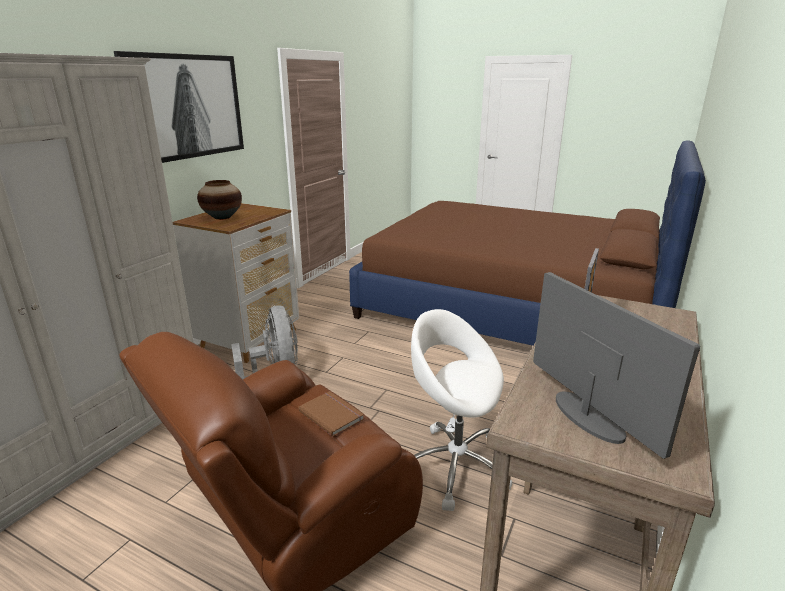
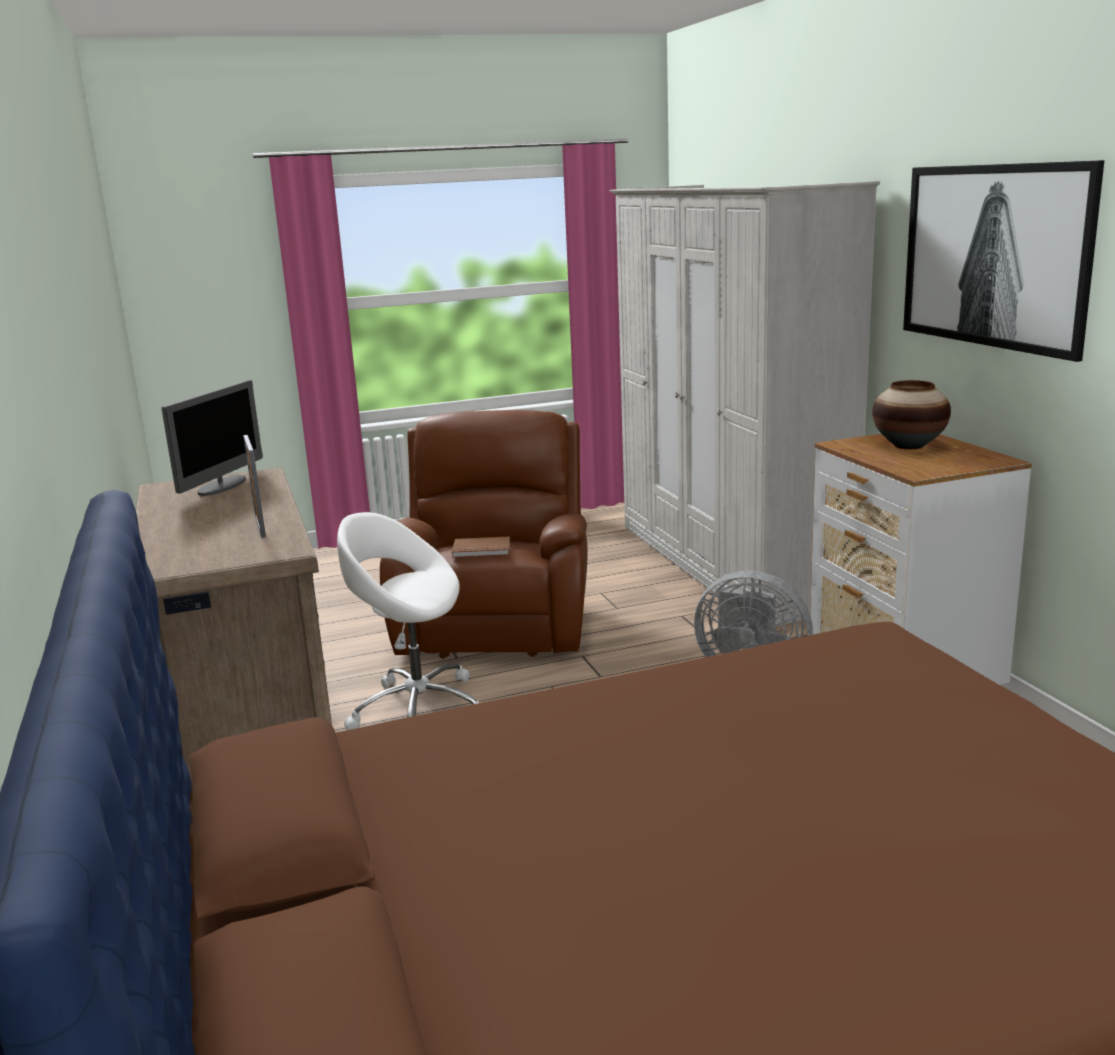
camera: 135 degrees right, 5 degrees down
white office chair [411,309,512,511] -> white office chair turned 150 degrees counterclockwise [337,512,479,730]
monitor [533,272,700,459] -> monitor turned 90 degrees counterclockwise [161,380,263,496]

